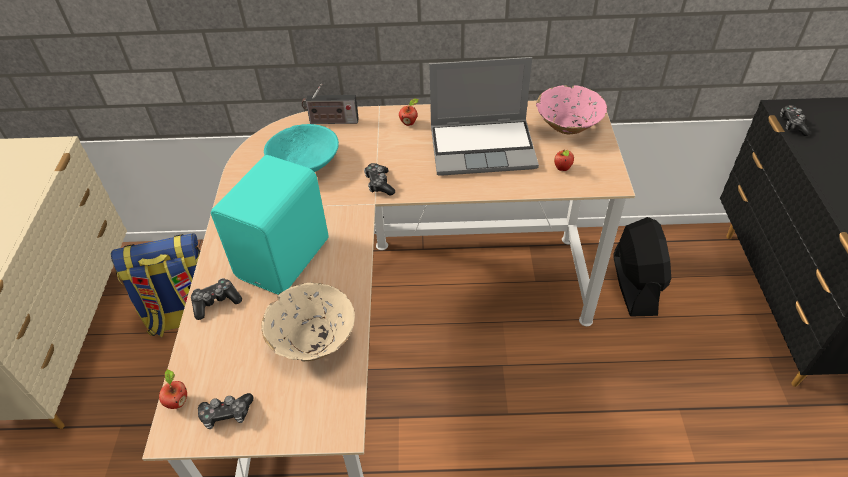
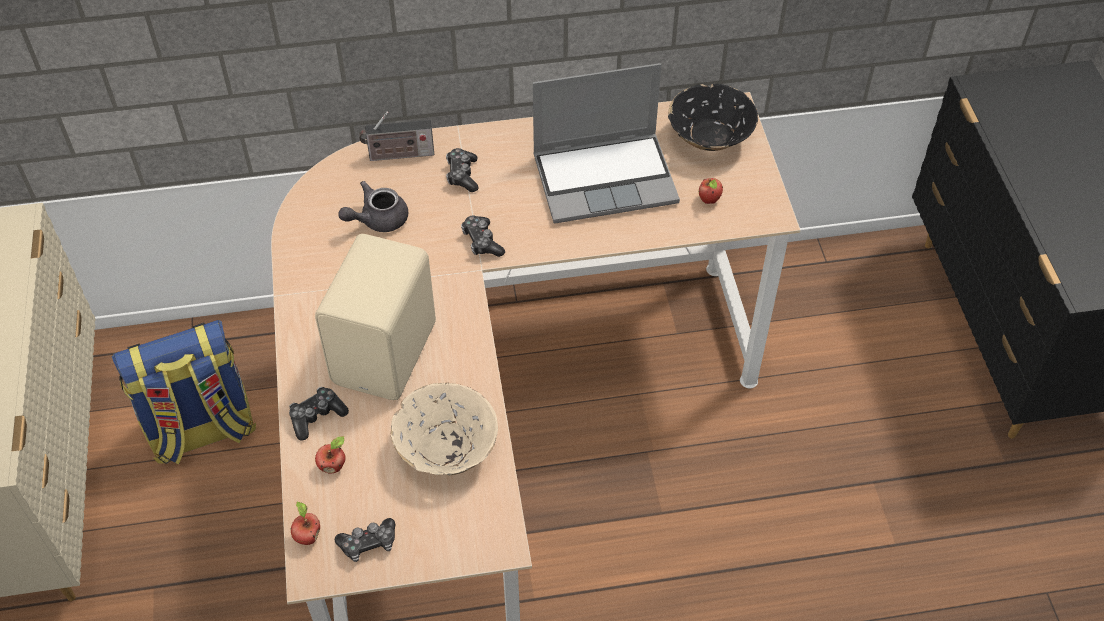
camera: 10 degrees left, 5 degrees up
turquoise speaker [211,155,328,295] -> beige speaker [315,234,436,400]
turquoise bowl [264,124,339,172] -> grey teapot [338,181,408,232]
apple [399,99,418,126] -> apple moved to [315,436,346,474]
pink bowl [536,85,607,134] -> black bowl [668,83,758,151]
black fan [613,217,671,317] -> none
game controller [780,105,810,136] -> game controller moved to [446,148,478,192]

